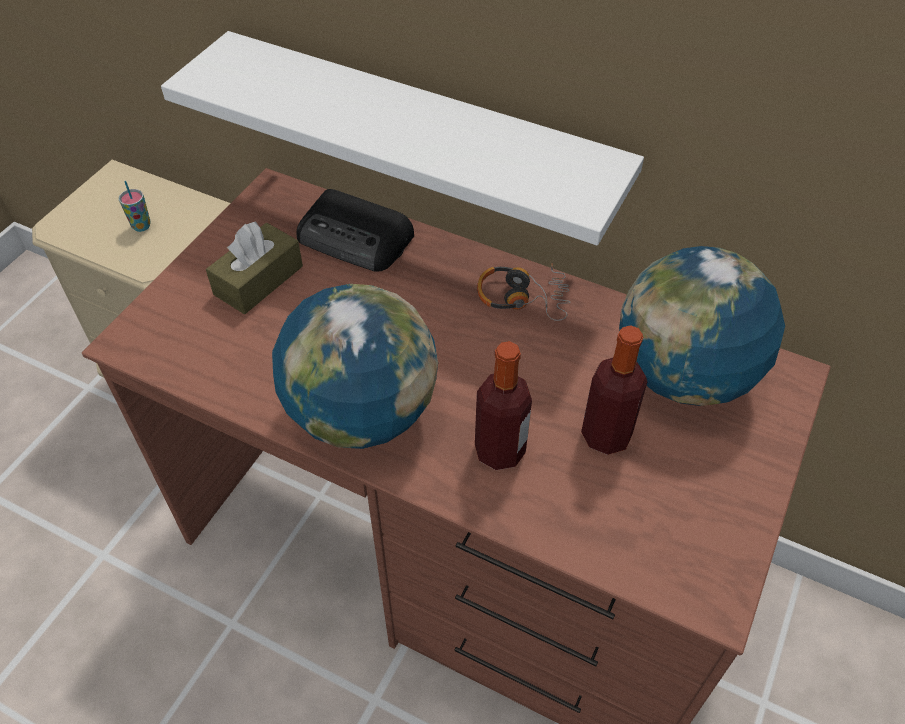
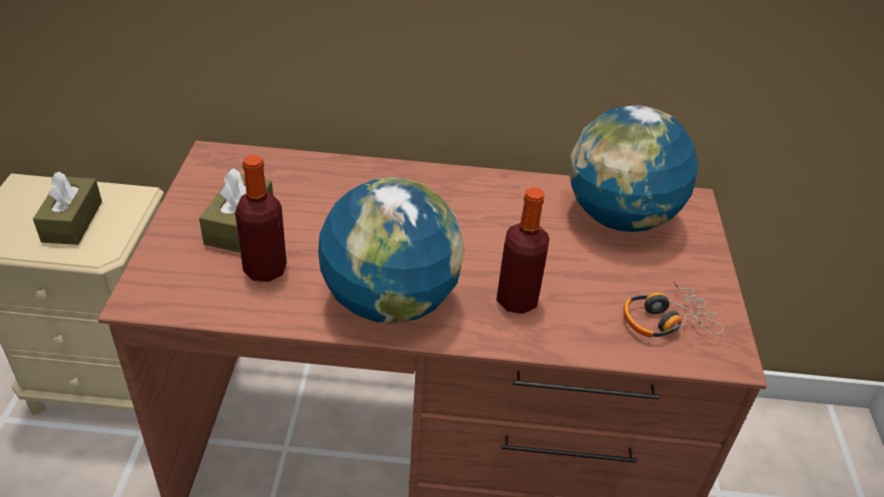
camera: 25 degrees left, 10 degrees down
cup [119,181,151,232] -> brown tissue box [33,172,102,245]
white shelf [161,31,644,245] -> none
radio [296,189,414,272] -> none
headphones [477,263,570,321] -> headphones moved to [623,281,724,337]
bottle [581,325,647,455] -> bottle moved to [235,155,287,282]

